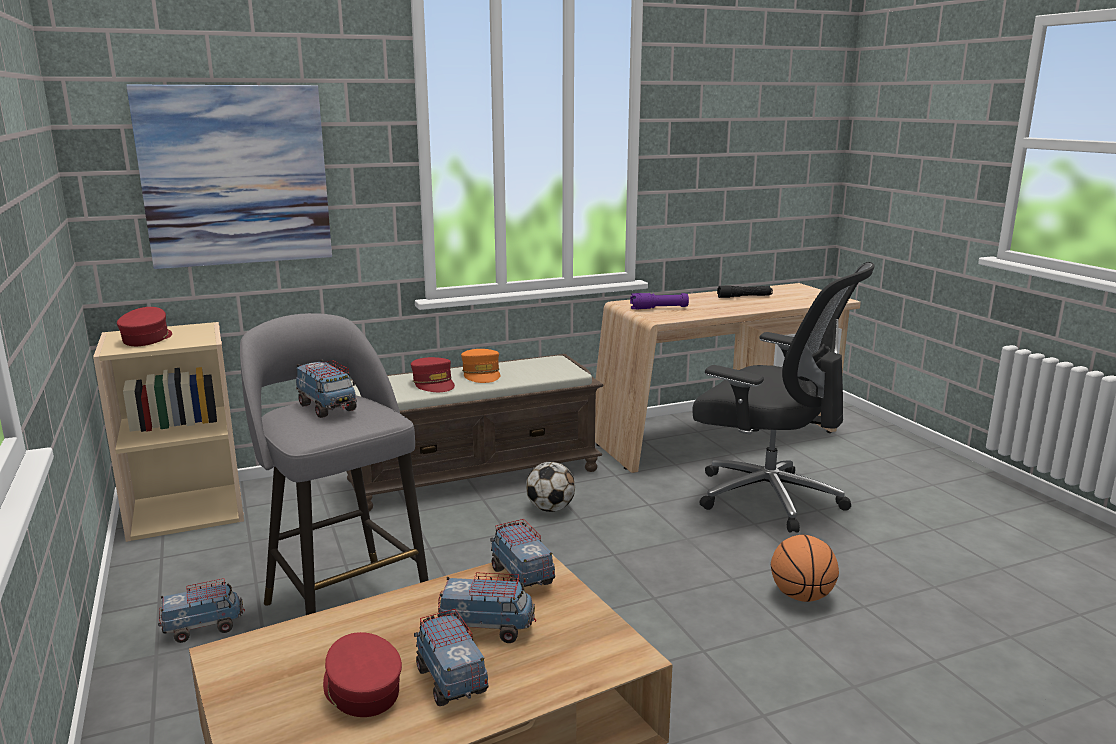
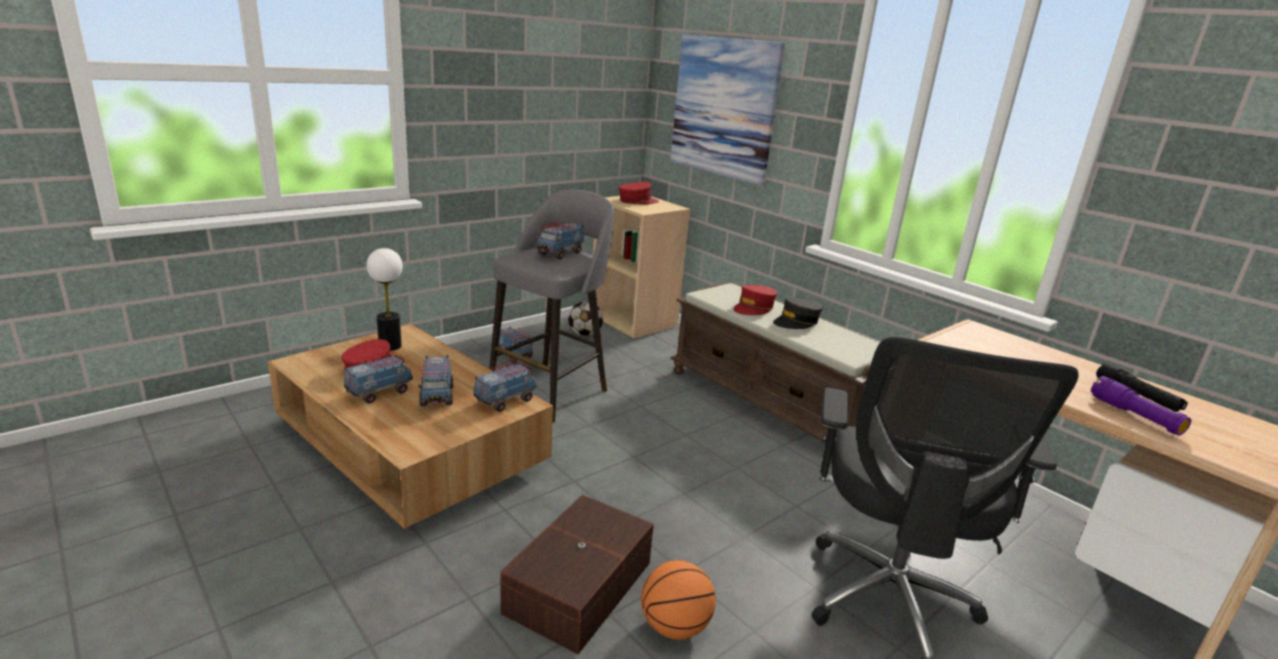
camera: 70 degrees right, 5 degrees up
orange cap [461,349,500,383] -> grey cap [773,298,823,329]
football [526,461,575,512] -> football moved to [568,302,603,336]
purple flashlight [630,293,689,309] -> purple flashlight moved to [1091,376,1191,436]
none -> table lamp [367,248,403,351]
none -> brown storage box [500,495,654,655]

